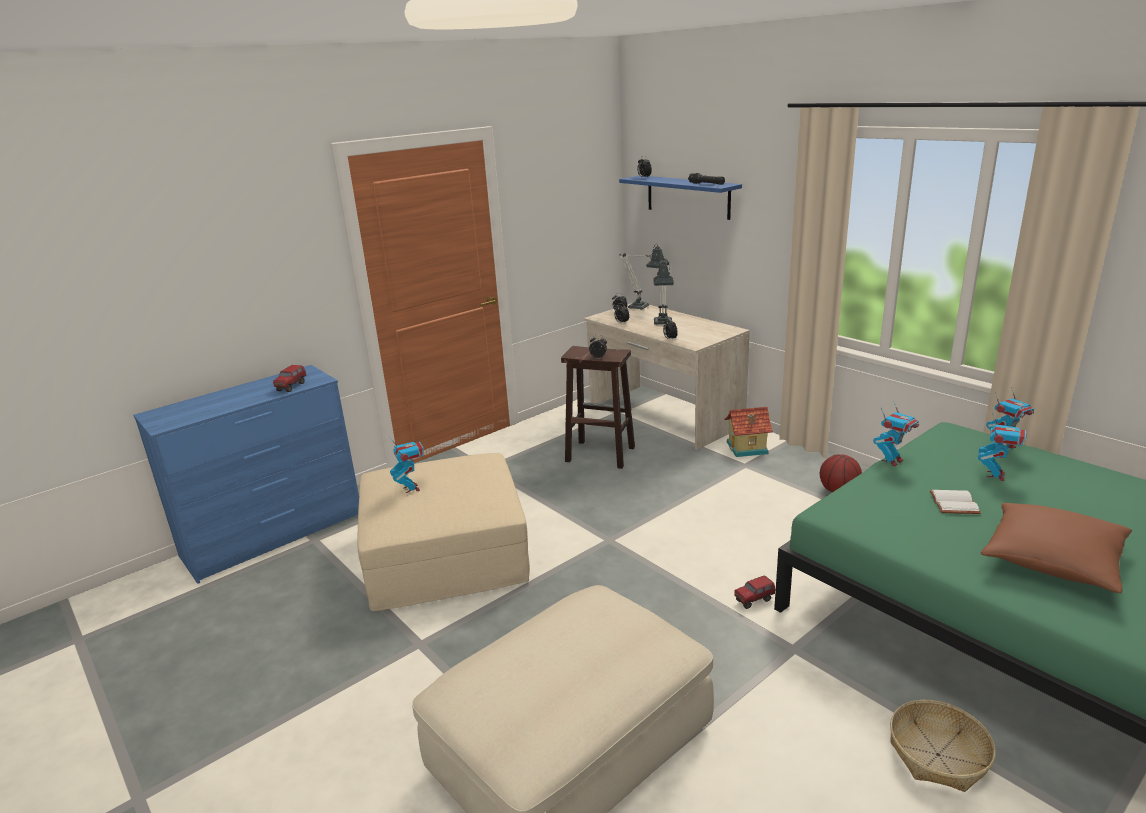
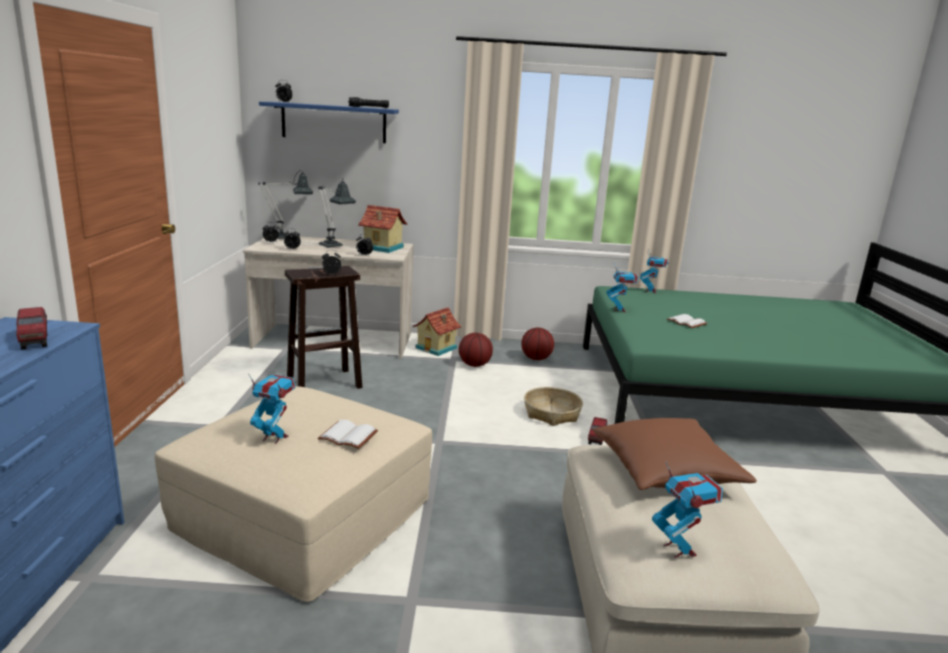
camera: 50 degrees left, 5 degrees down
basket [890,700,996,792] -> basket moved to [524,387,583,426]
toy robot [978,413,1027,481] -> toy robot moved to [652,461,723,557]
brown pillow [981,503,1132,593] -> brown pillow moved to [592,418,757,490]
none -> white book [318,420,378,449]
none -> toy house [358,205,407,253]
none -> basketball [459,333,493,367]

